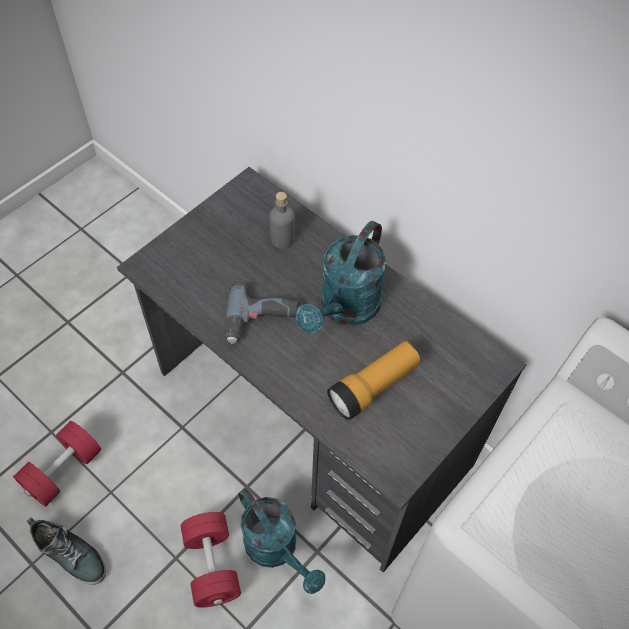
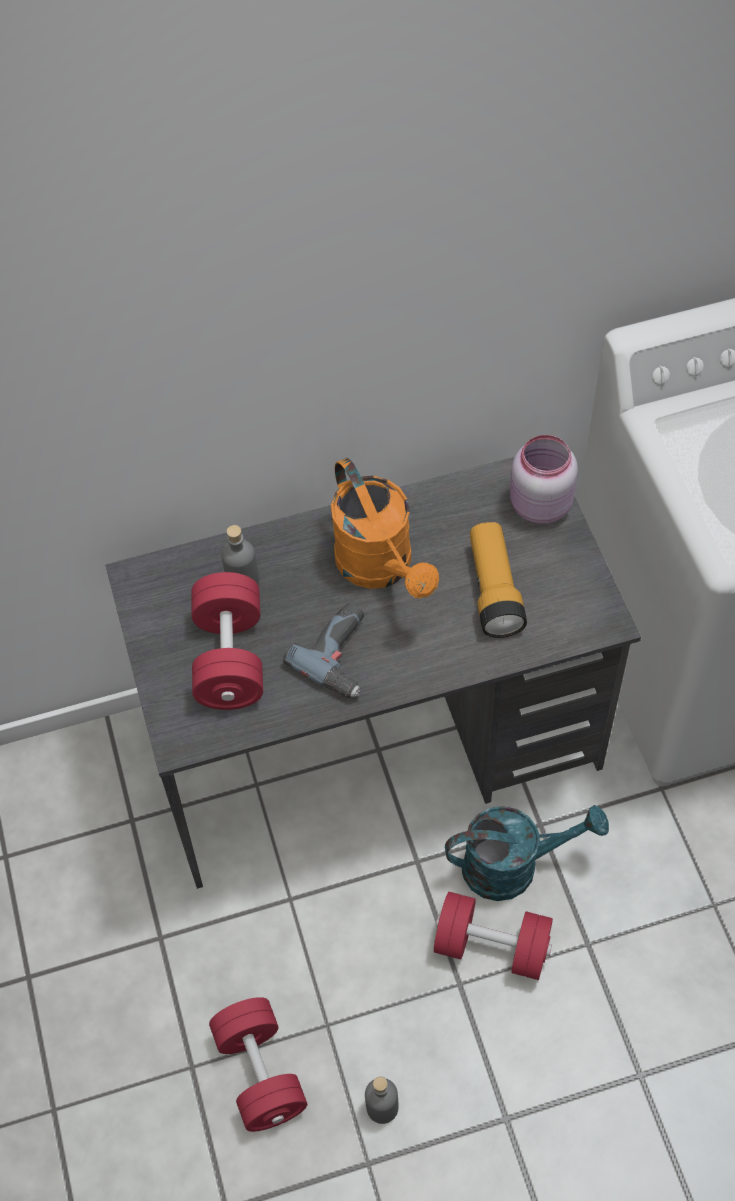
camera: 55 degrees left, 0 degrees up
shoe [27,518,106,585] -> grey bottle [365,1076,399,1124]
turquoise watering can [296,221,386,333] -> orange watering can [331,458,439,598]
none -> red dumbbell [191,572,263,710]
none -> pink jar [510,435,578,524]

